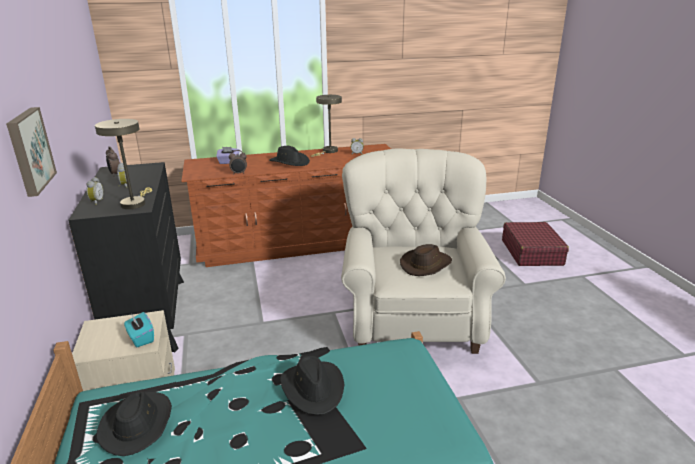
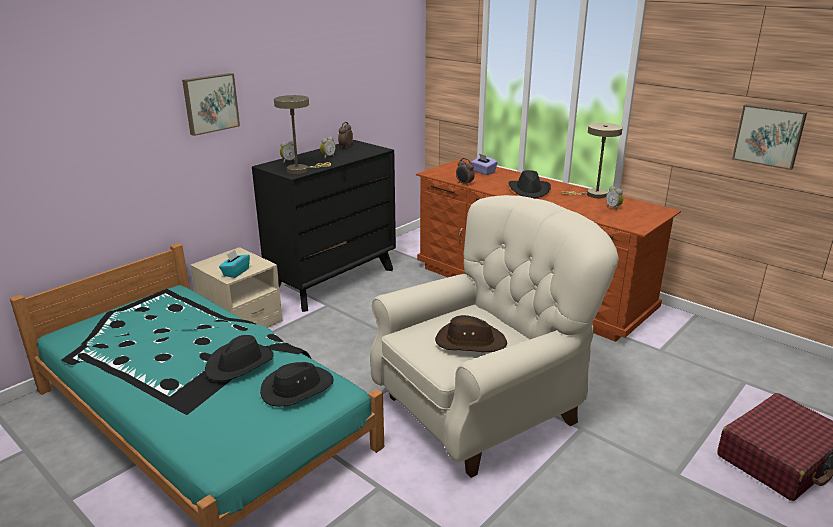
camera: 55 degrees right, 0 degrees up
black hat [96,391,172,456] -> black hat moved to [260,362,334,406]
none -> picture [732,104,807,170]

